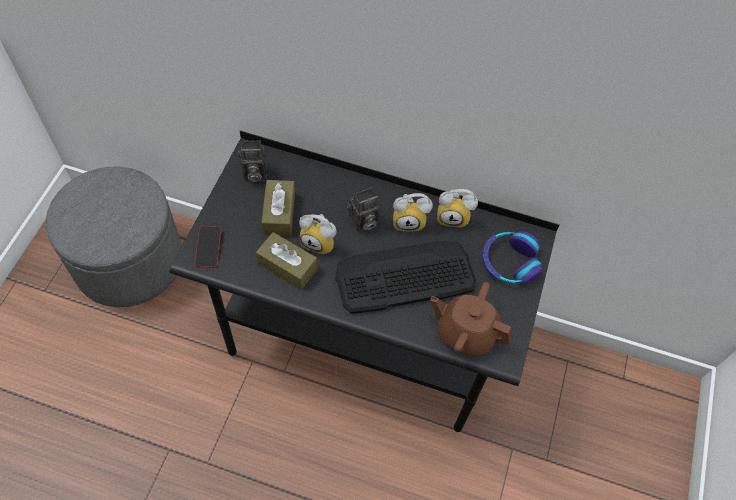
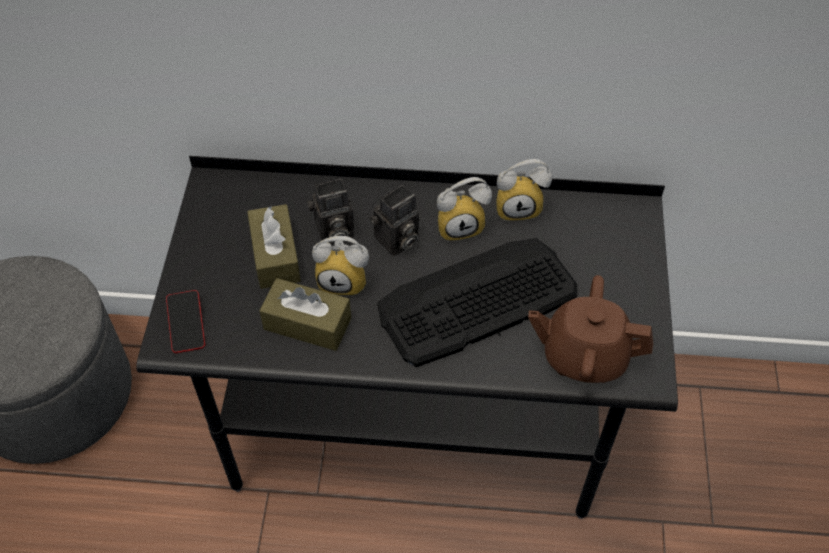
camera: 10 degrees left, 5 degrees down
camera [238,140,267,182] -> camera moved to [308,179,354,244]
headphones [483,231,543,284] -> none

